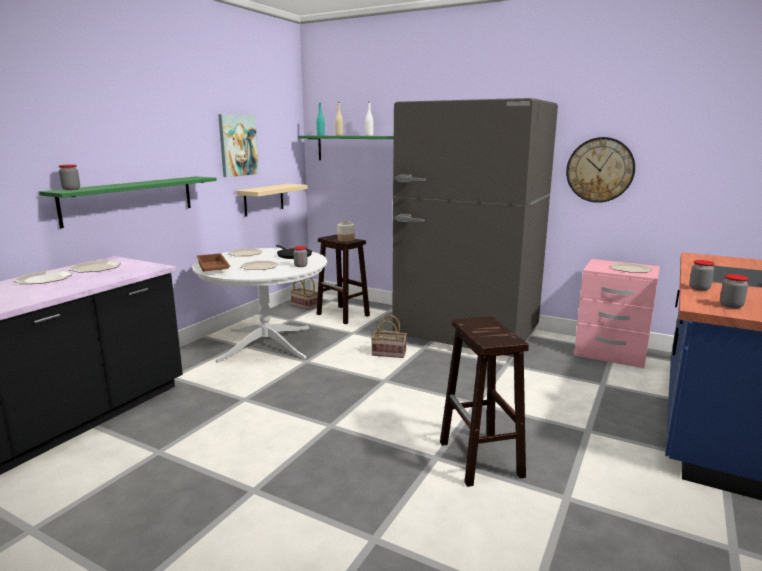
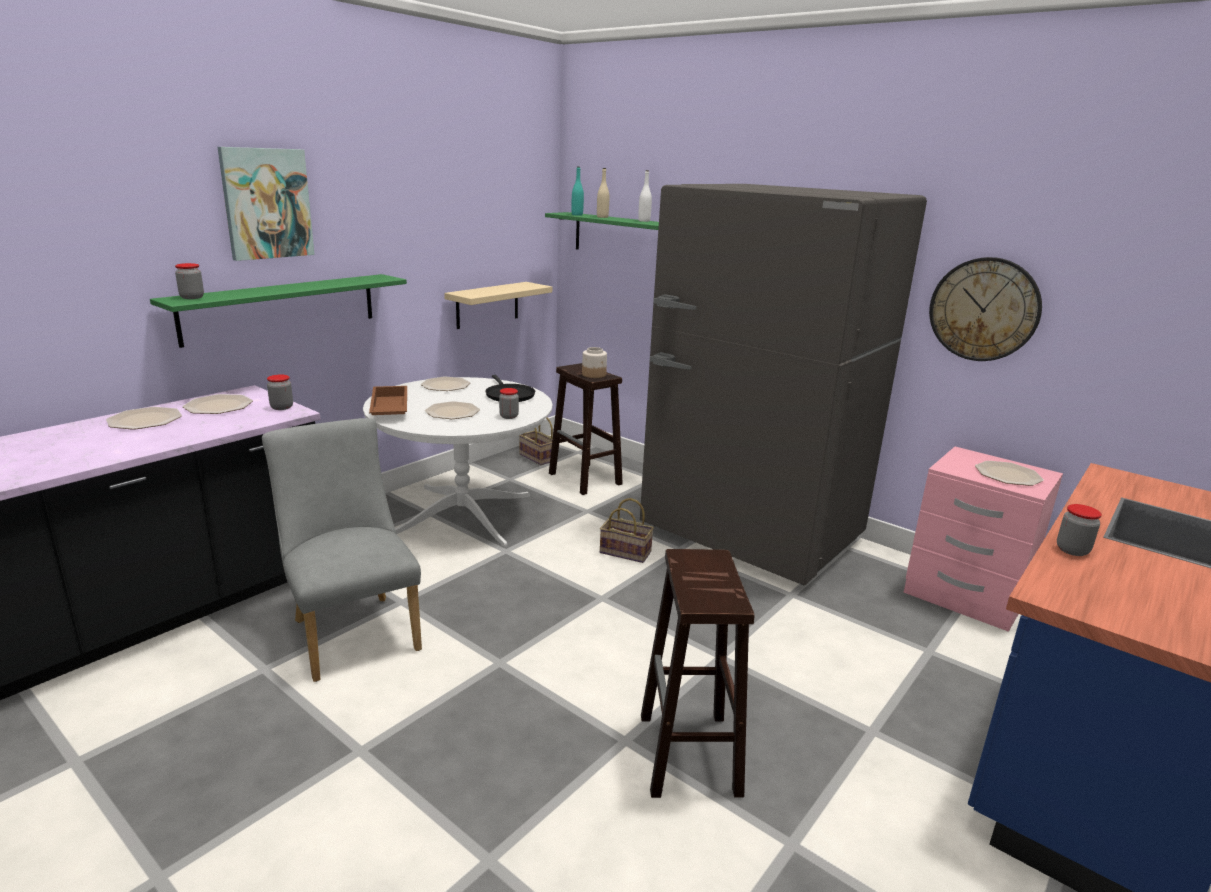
camera: 10 degrees right, 5 degrees up
picture [218,114,259,177] -> picture moved to [218,147,315,261]
jar [720,274,749,308] -> jar moved to [267,374,293,410]
none -> grey chair [262,418,422,682]

